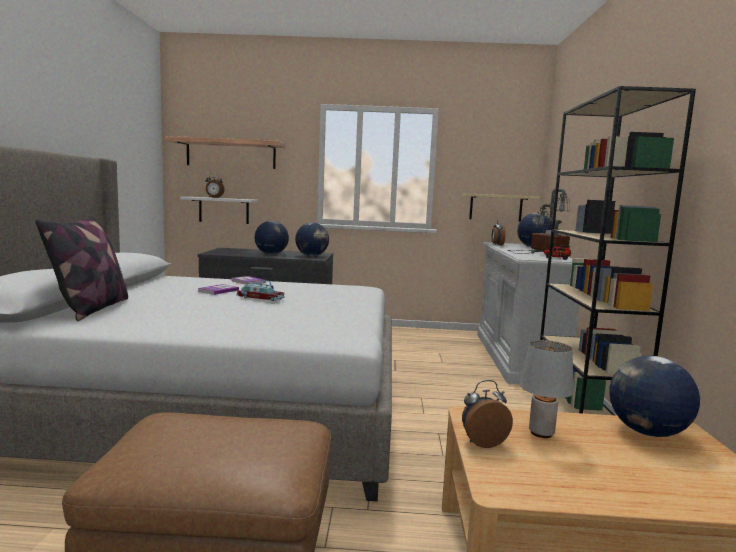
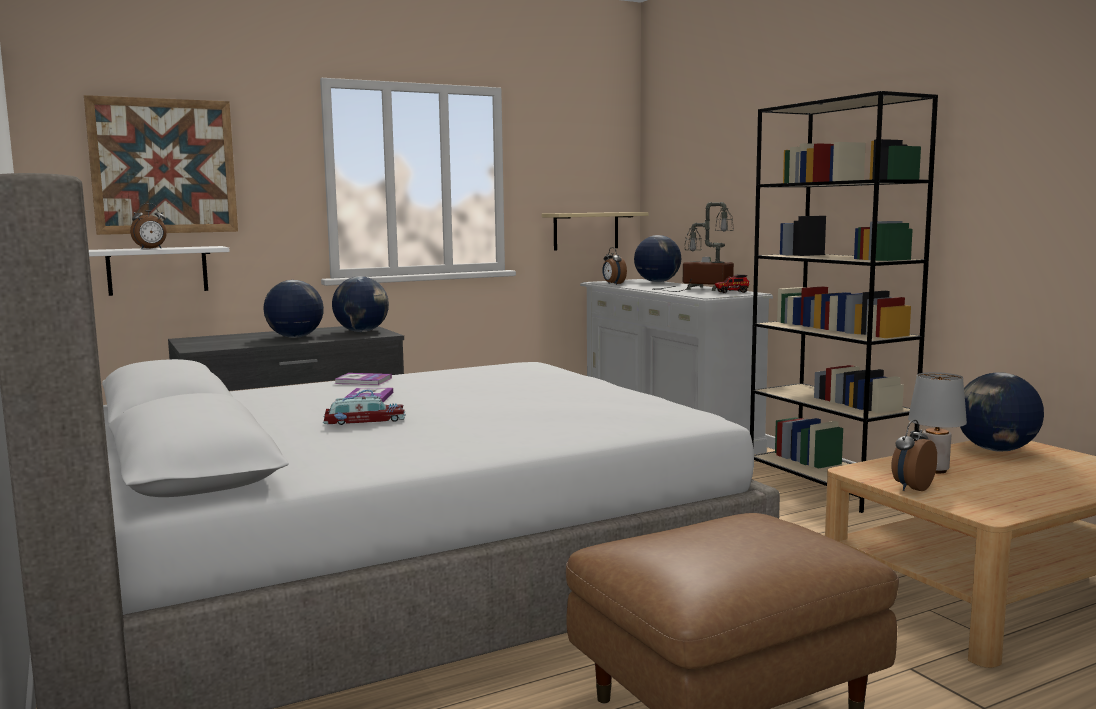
camera: 30 degrees left, 0 degrees up
pillow [35,216,128,321] -> none
shelf [165,136,285,169] -> picture [84,95,238,235]
toy car [237,281,285,301] -> toy car moved to [323,390,406,425]

